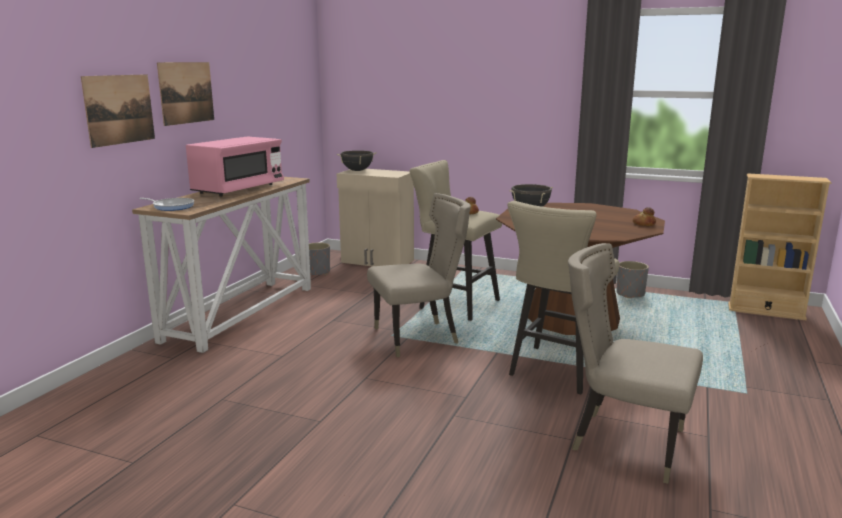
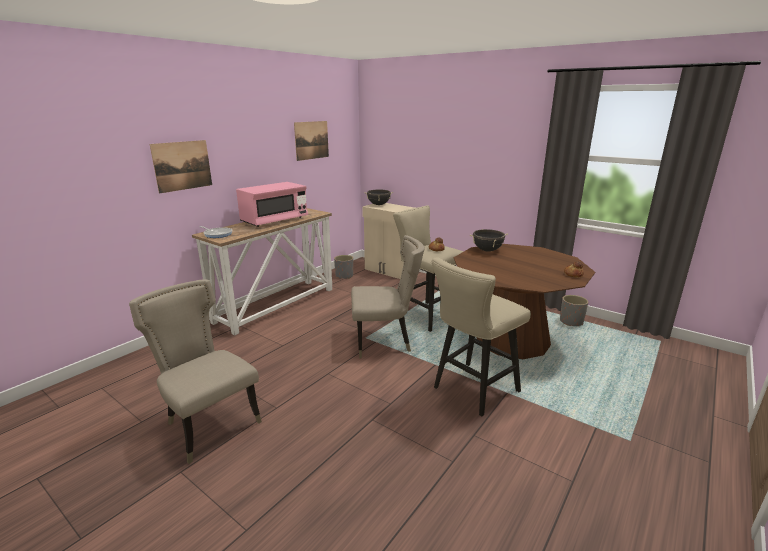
camera: 15 degrees right, 5 degrees up
picture [157,62,214,126] -> picture moved to [294,121,329,161]
beige chair [568,243,703,484] -> beige chair moved to [129,279,262,464]
beige bookcase [728,174,832,320] -> none

